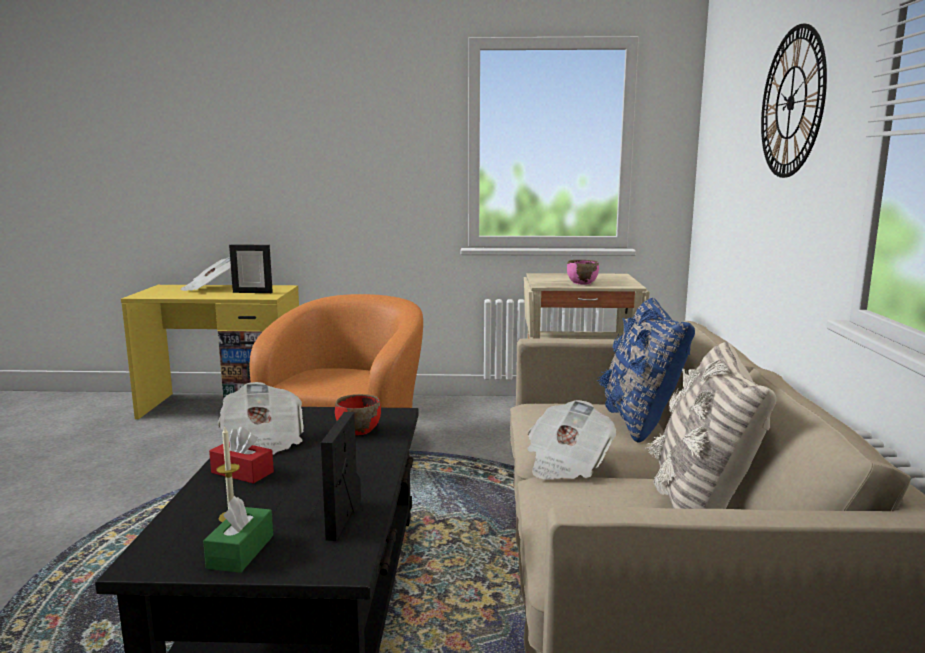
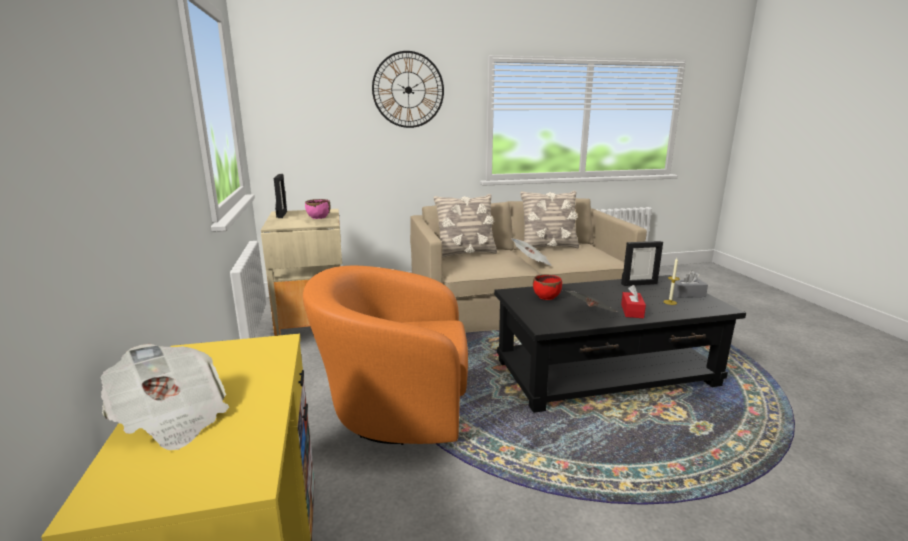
camera: 105 degrees left, 5 degrees up
green tissue box [203,496,273,573] -> grey tissue box [670,271,708,298]
picture frame [229,244,273,293] -> picture frame moved to [274,174,287,218]
blue pillow [597,298,695,443] -> beige pillow [434,194,497,258]

